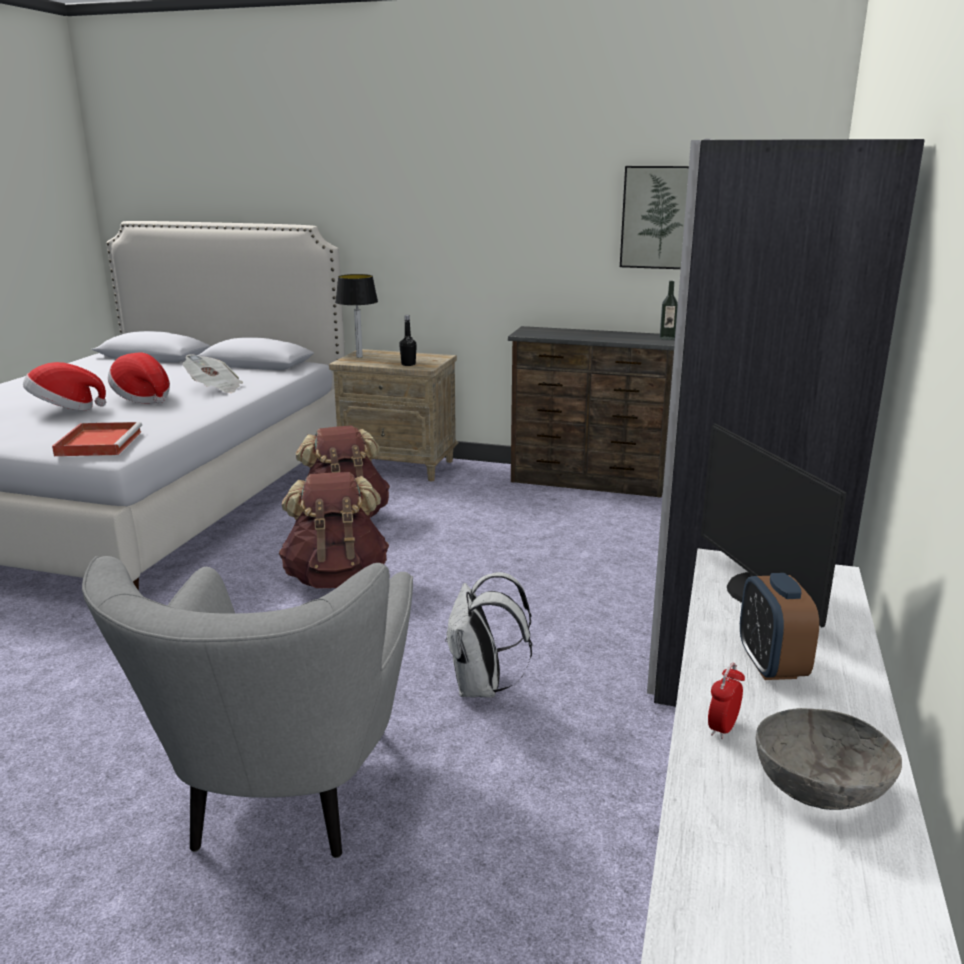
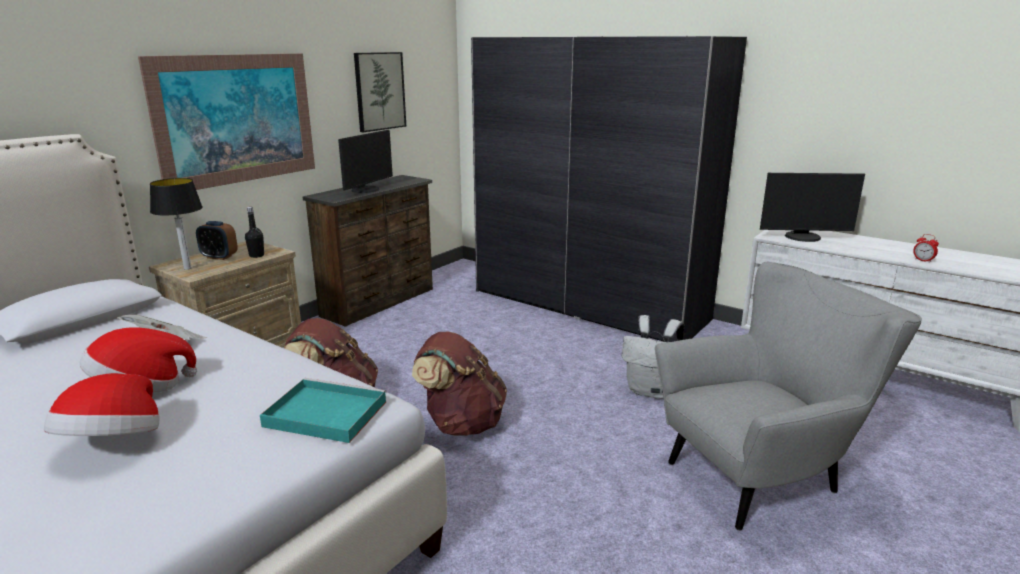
camera: 70 degrees left, 0 degrees up
red tray [52,422,142,456] -> turquoise tray [260,378,387,443]
grey armchair [82,556,413,858] -> grey armchair turned 45 degrees counterclockwise [655,261,922,531]
bottle [660,281,678,340] -> none
alarm clock [740,573,819,680] -> alarm clock moved to [196,221,238,260]
grey bowl [756,708,902,810] -> none
none -> picture [138,53,315,190]
none -> monitor [338,130,393,193]

